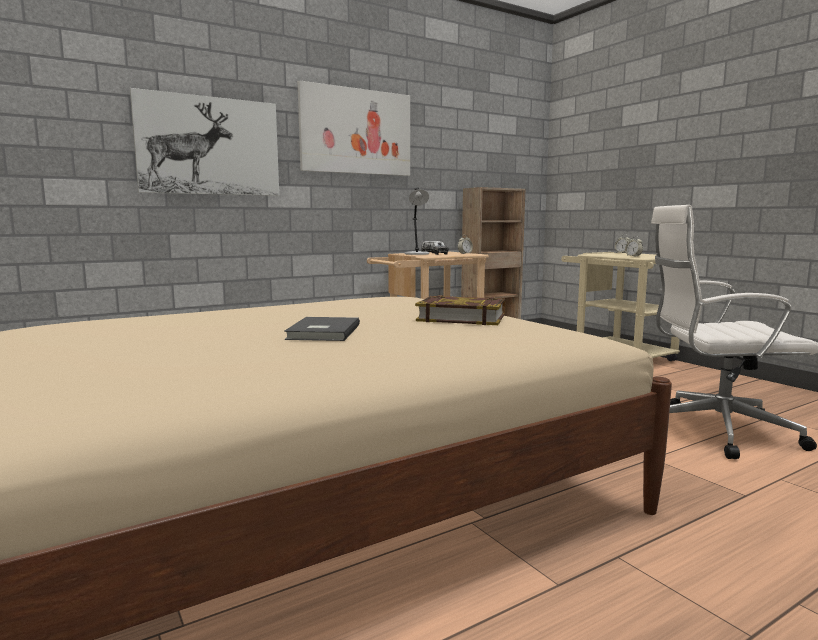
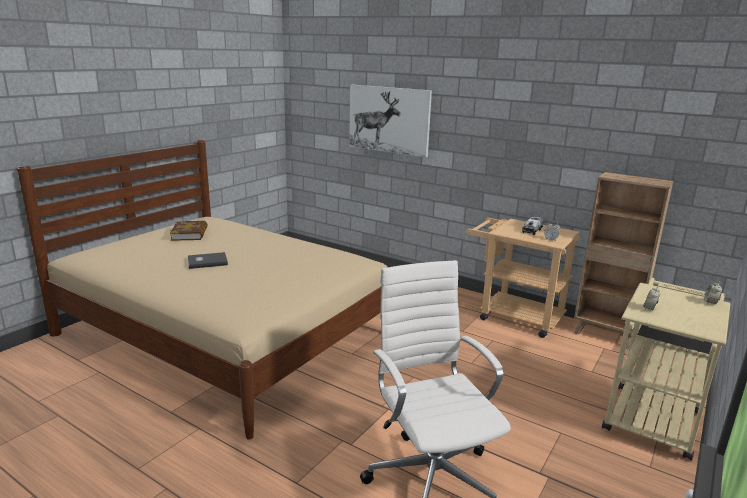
camera: 65 degrees right, 10 degrees up
picture [298,80,410,176] -> none
grey table lamp [405,188,429,255] -> none
book [415,295,505,325] -> book moved to [170,221,208,241]

